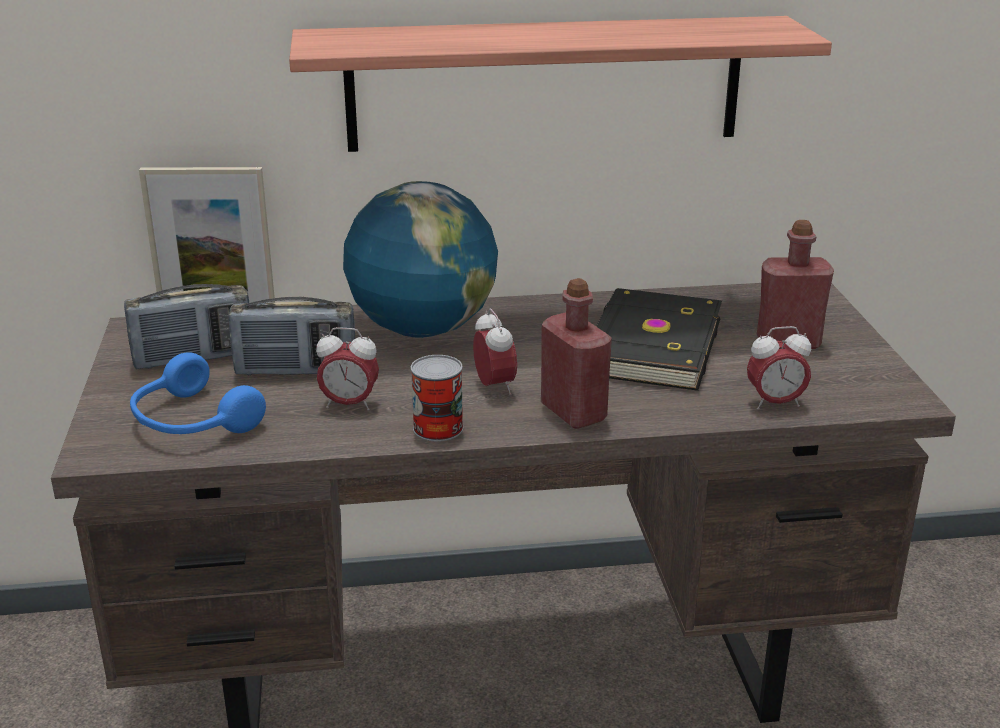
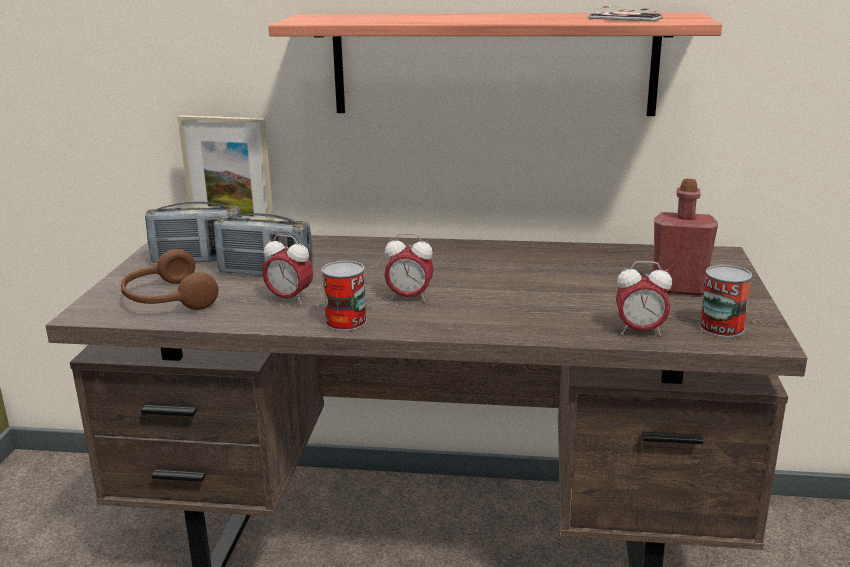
camera: 15 degrees right, 5 degrees down
blue headphones [130,352,266,434] -> brown headphones [121,249,218,310]
globe [343,181,498,338] -> none
alarm clock [473,309,517,395] -> alarm clock turned 105 degrees clockwise [384,233,434,302]
red bottle [541,278,612,429] -> none
black book [596,288,722,391] -> none
none -> phone [588,6,663,22]
none -> can [700,265,752,337]

